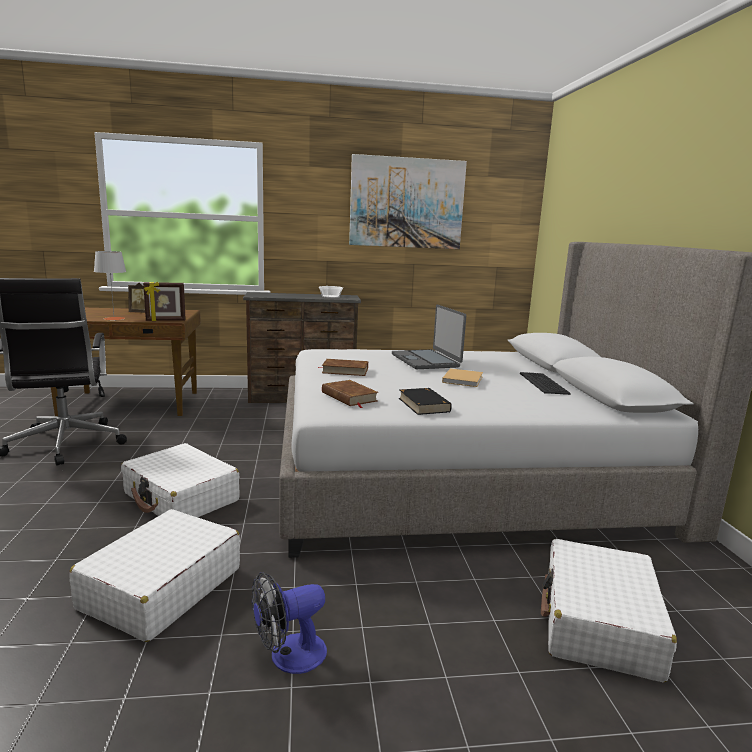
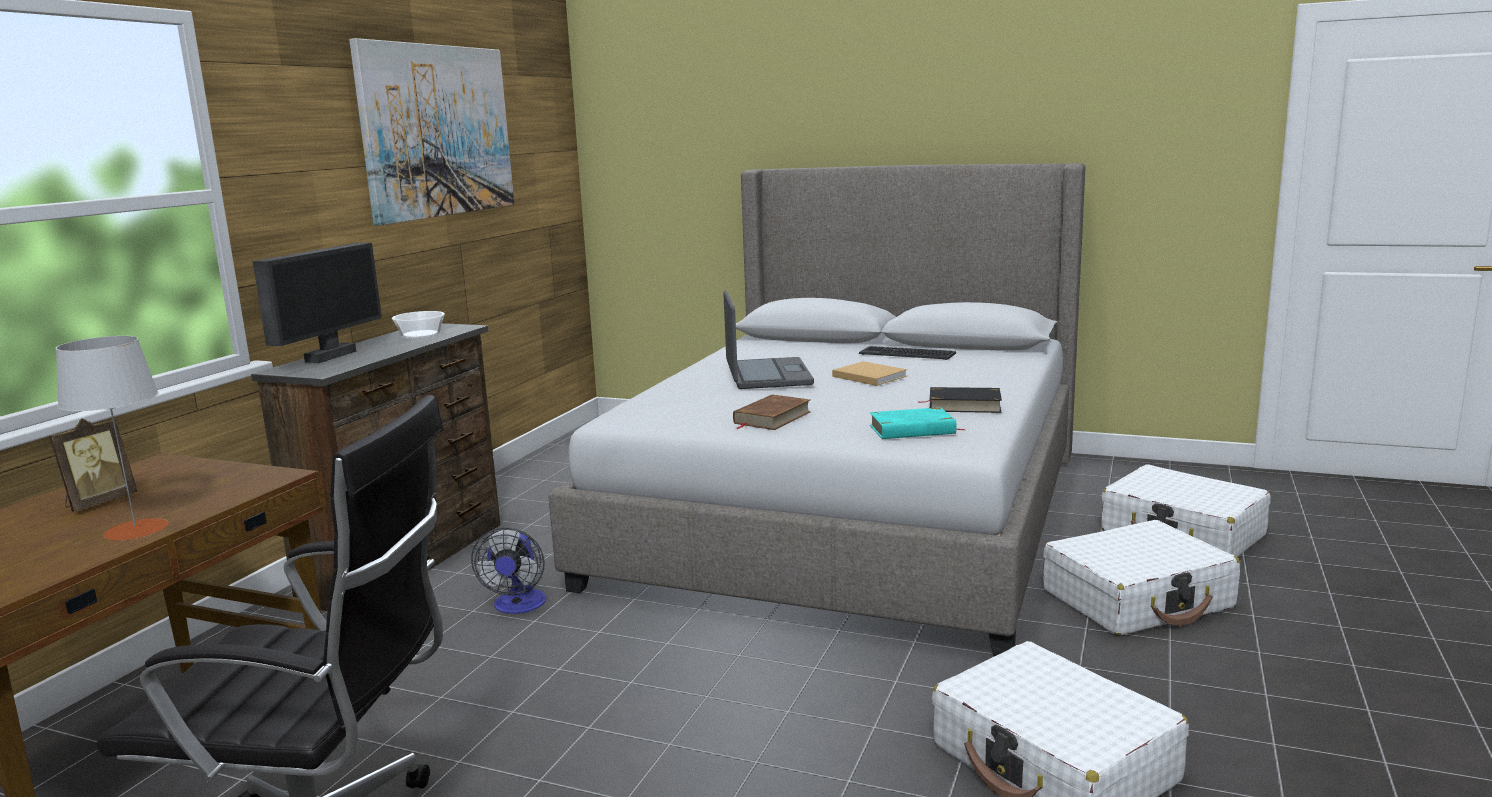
camera: 60 degrees left, 0 degrees up
white suitcase [121,443,240,517] -> white suitcase moved to [1043,520,1240,635]
picture frame [143,282,186,321] -> none
fan [252,572,327,674] -> fan moved to [471,528,546,614]
brown book [322,380,379,408] -> turquoise book [870,407,964,439]
laptop [392,304,466,369] -> laptop turned 105 degrees counterclockwise [723,290,814,389]
none -> monitor [253,243,382,363]

